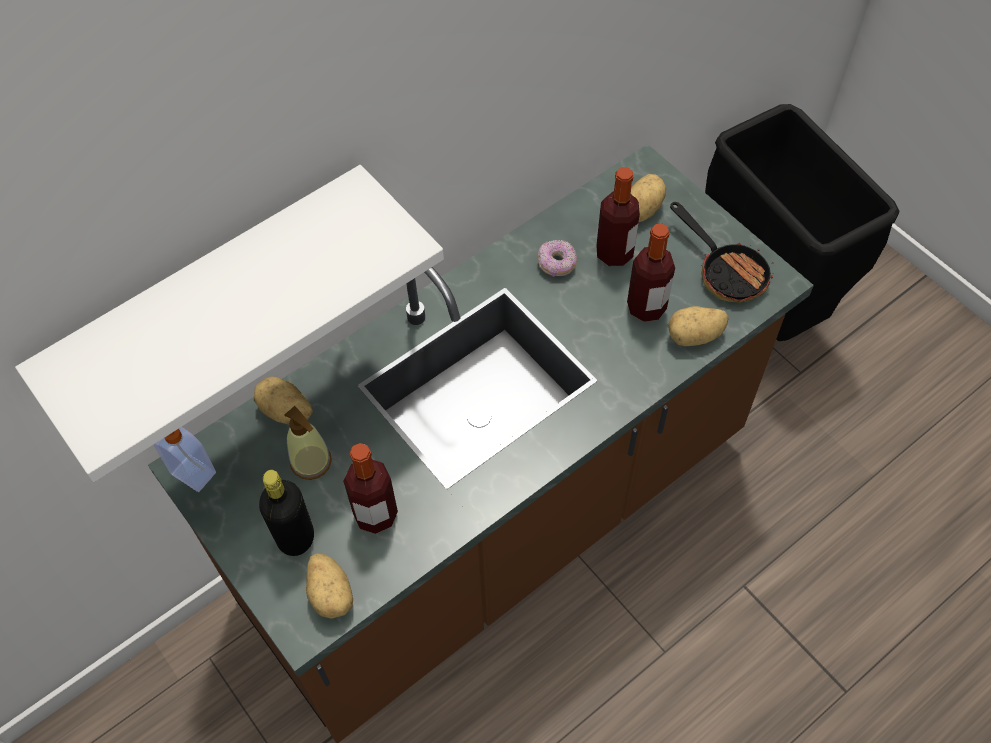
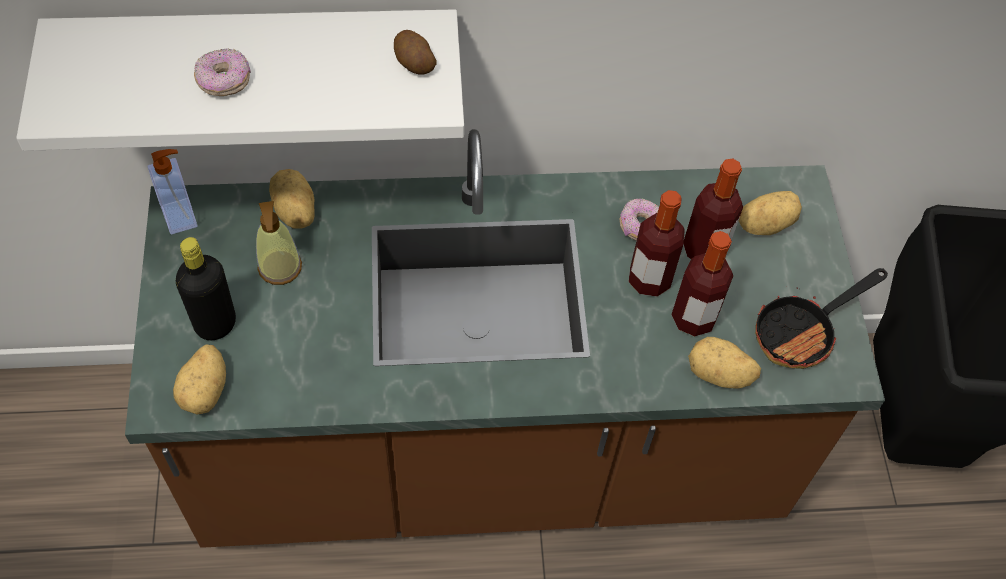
camera: 30 degrees right, 0 degrees up
bottle [343,443,398,534] -> bottle moved to [629,190,685,297]
frying pan [670,202,774,303] -> frying pan turned 60 degrees clockwise [755,268,888,369]
none -> donut [194,49,251,96]
none -> potato [394,30,437,75]

